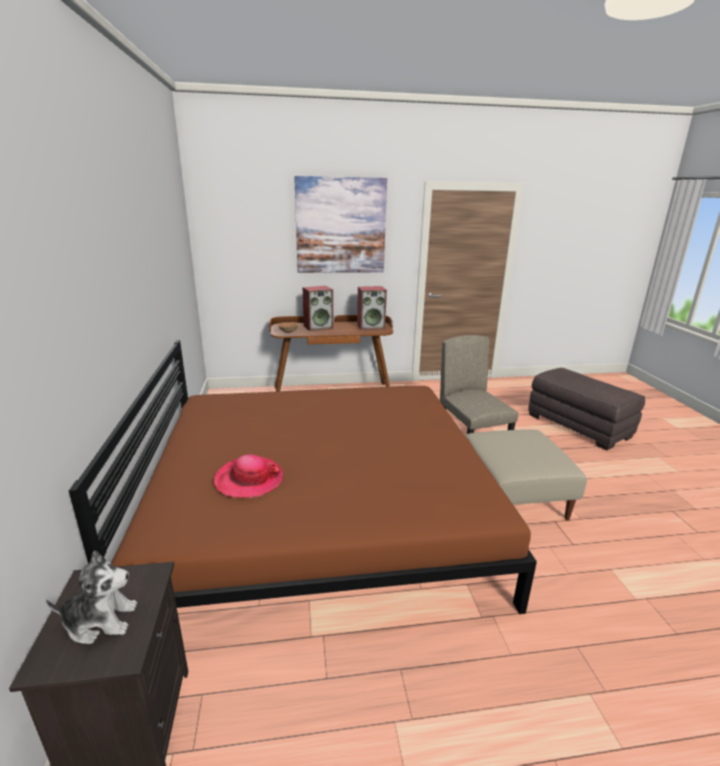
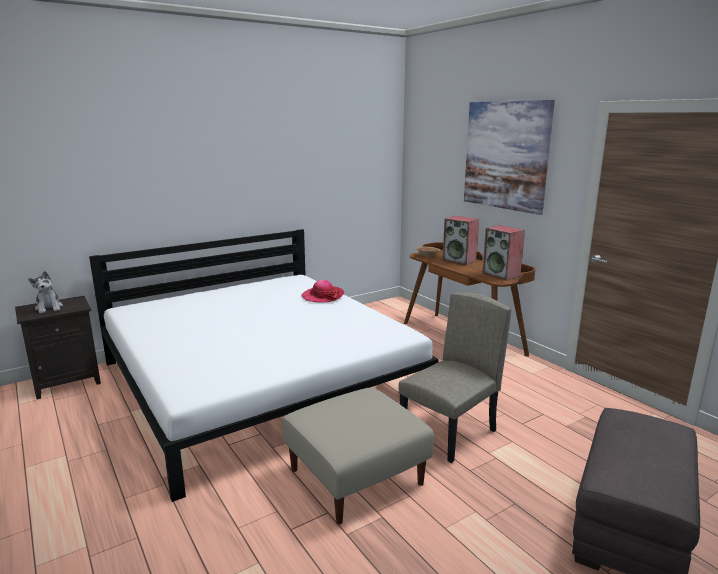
camera: 65 degrees right, 5 degrees down
brown bed [69,340,537,614] -> white bed [89,229,439,502]
hat [214,454,283,498] -> hat moved to [301,280,344,302]

